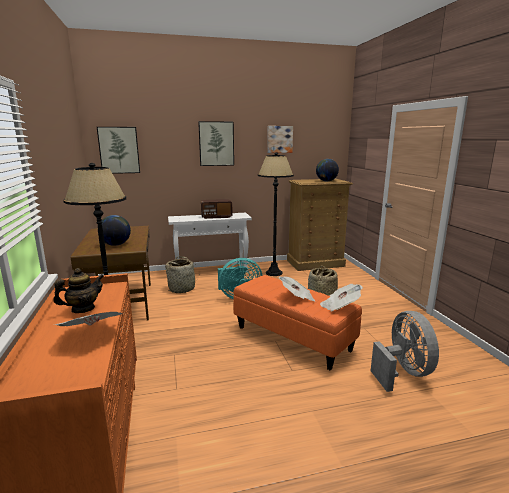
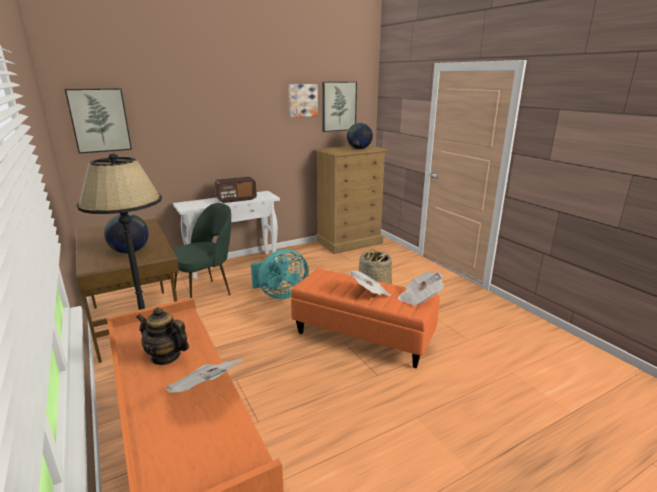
camera: 15 degrees left, 5 degrees up
teapot [53,268,104,313] -> teapot turned 105 degrees counterclockwise [136,307,189,365]
basket [165,256,200,293] -> green chair [173,203,231,298]
picture [198,121,234,166] -> picture moved to [322,82,357,132]
black floor lamp [258,152,294,276] -> none
grey fan [371,311,439,392] -> none

